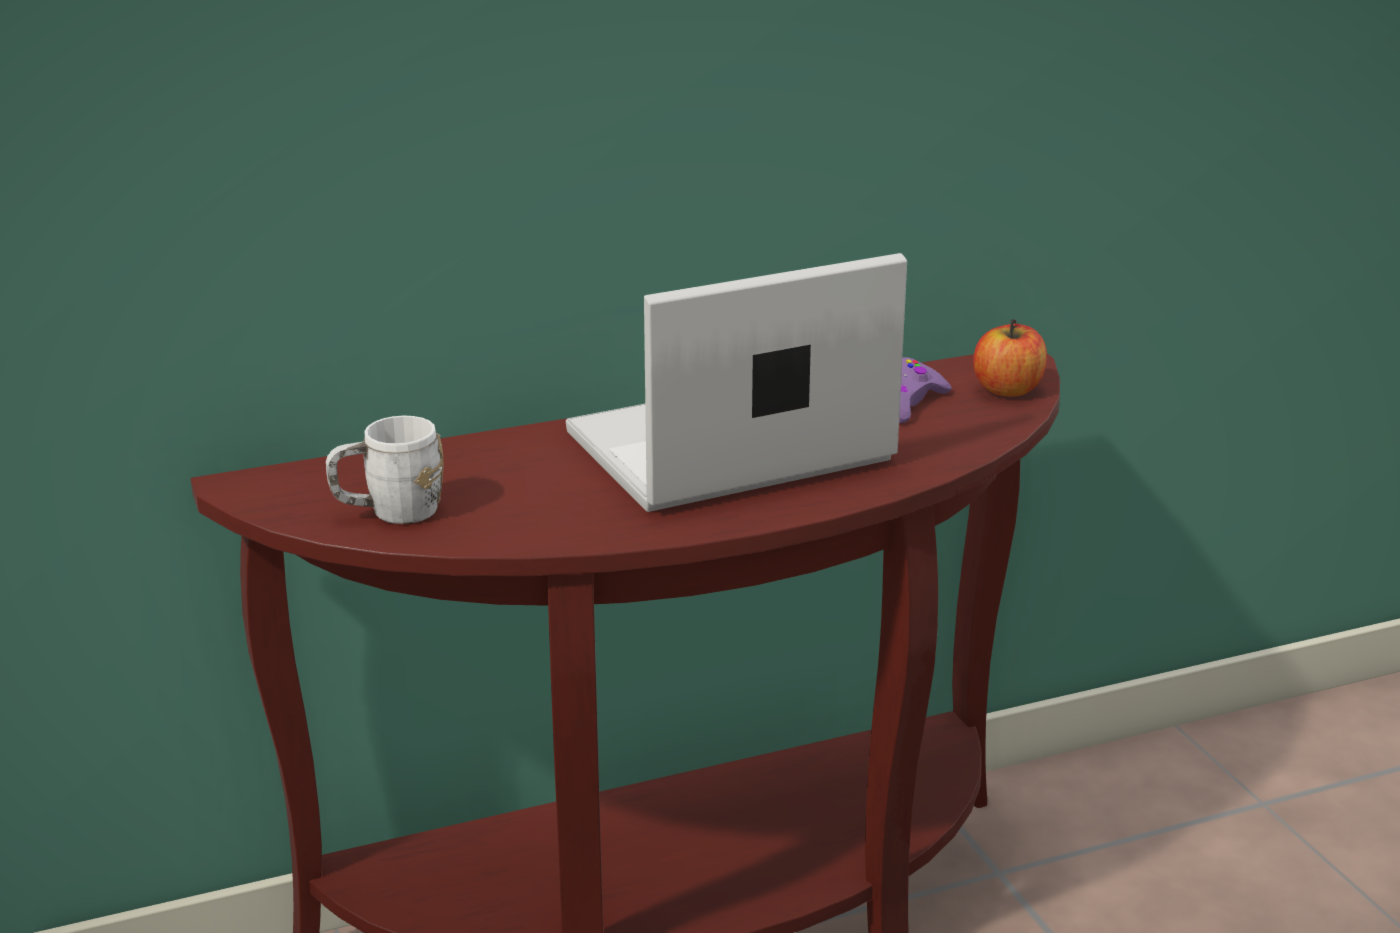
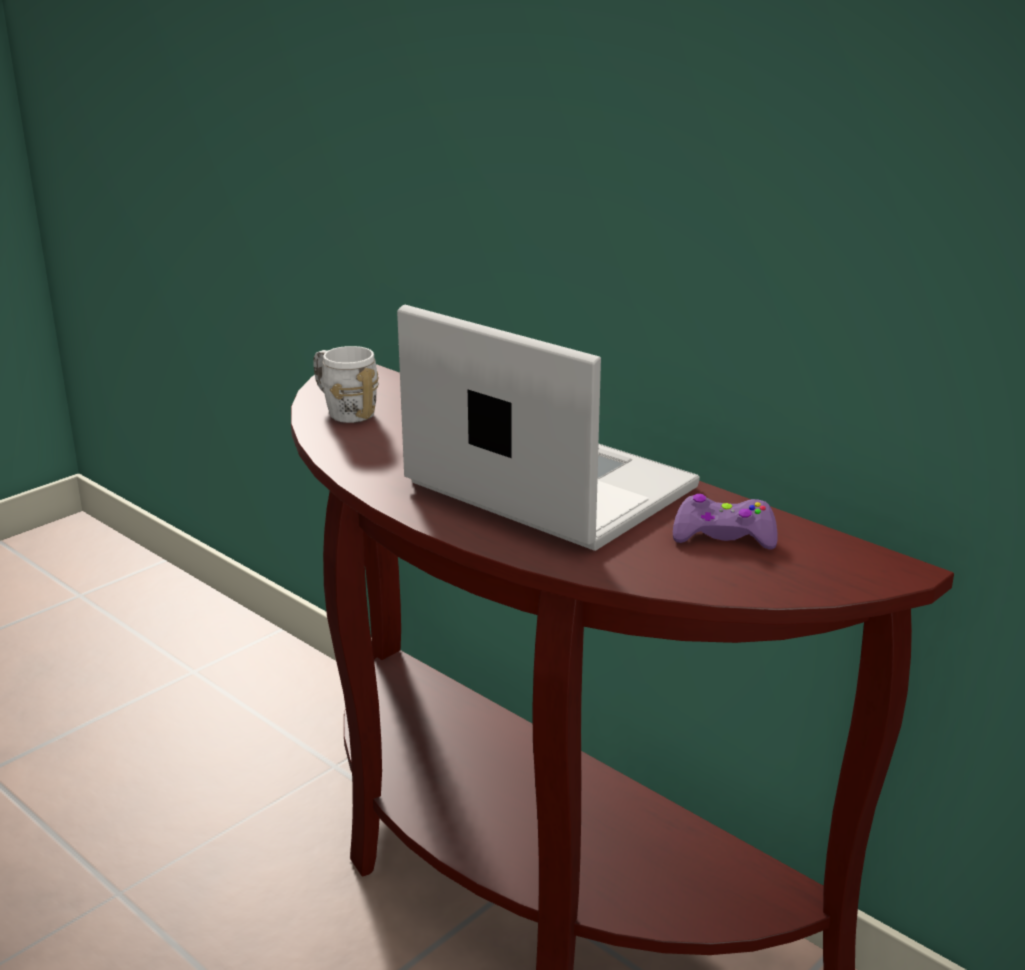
camera: 65 degrees right, 0 degrees up
apple [973,319,1047,397] -> none

